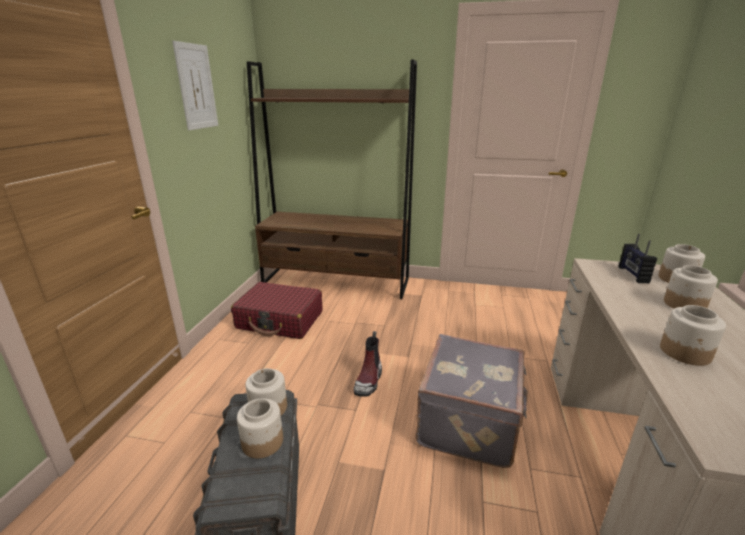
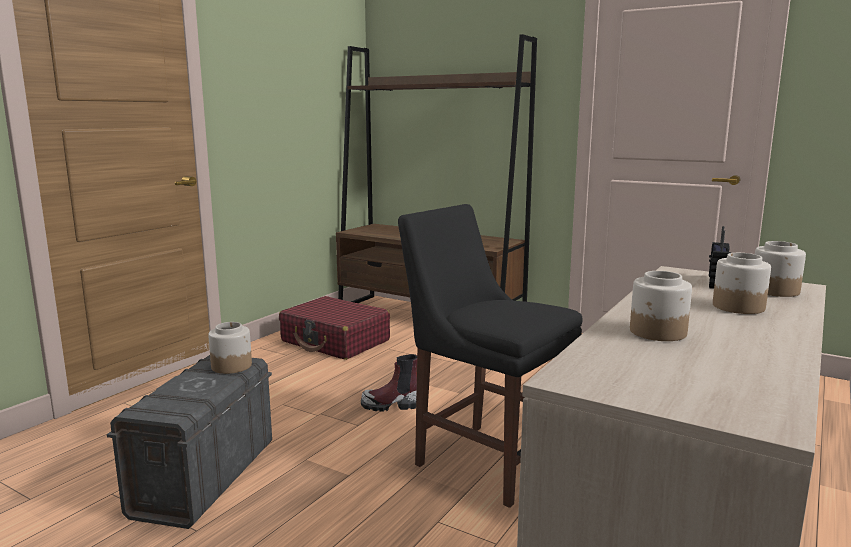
camera: 20 degrees right, 10 degrees down
picture [172,41,218,130] -> none
jar [237,398,283,459] -> none
boot [354,331,382,397] -> boot turned 45 degrees clockwise [361,354,417,412]
grey suitcase [416,334,528,468] -> black chair [398,204,582,508]

